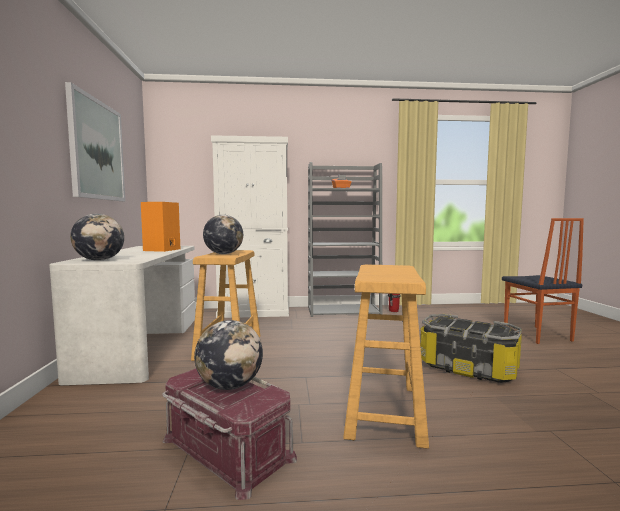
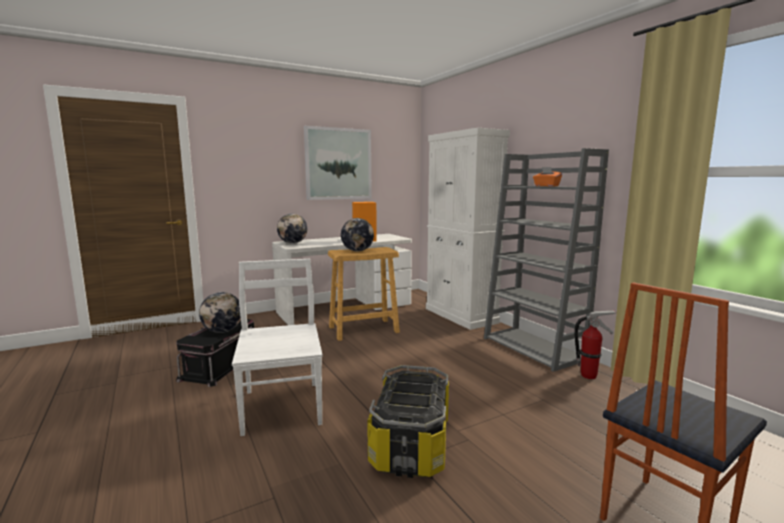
camera: 65 degrees right, 5 degrees up
red storage box [162,368,297,500] -> black storage box [176,319,254,387]
beige stool [343,264,429,449] -> white chair [232,259,323,436]

